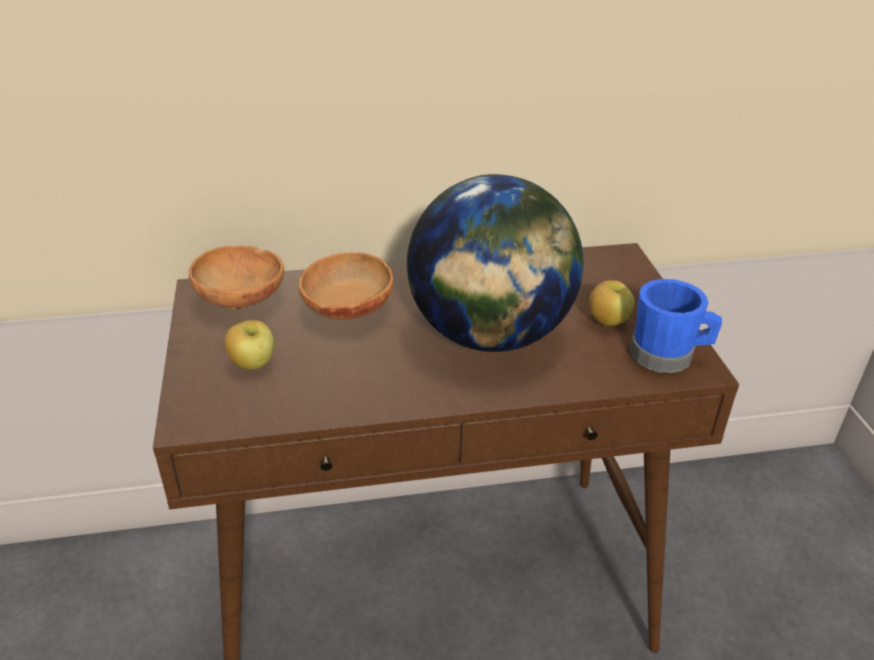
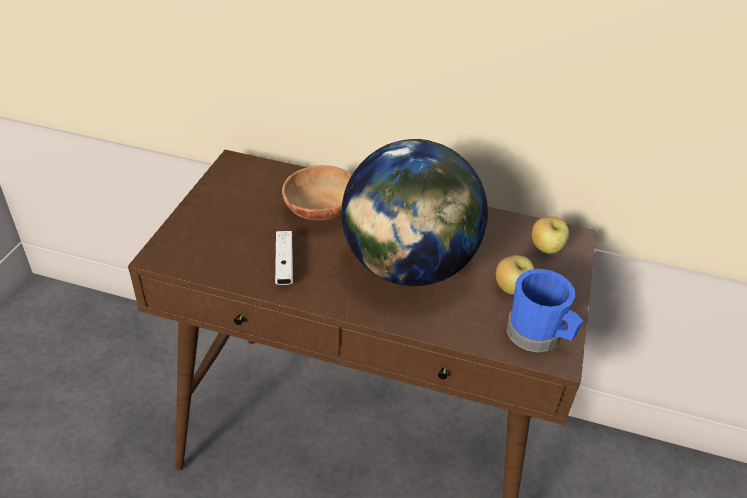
camera: 25 degrees right, 5 degrees up
brown bowl [189,246,284,309] -> none
apple [225,320,275,370] -> apple moved to [532,217,569,254]
none -> white game controller [275,231,293,285]

